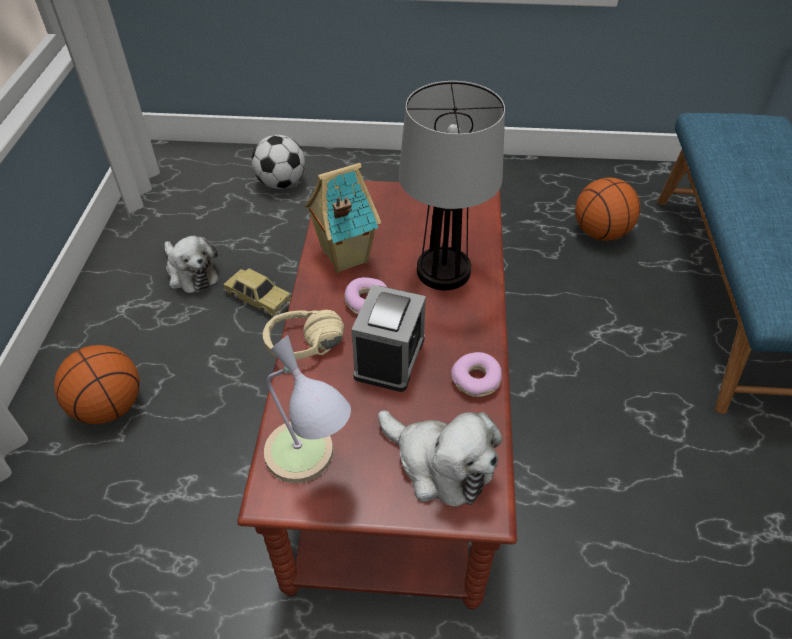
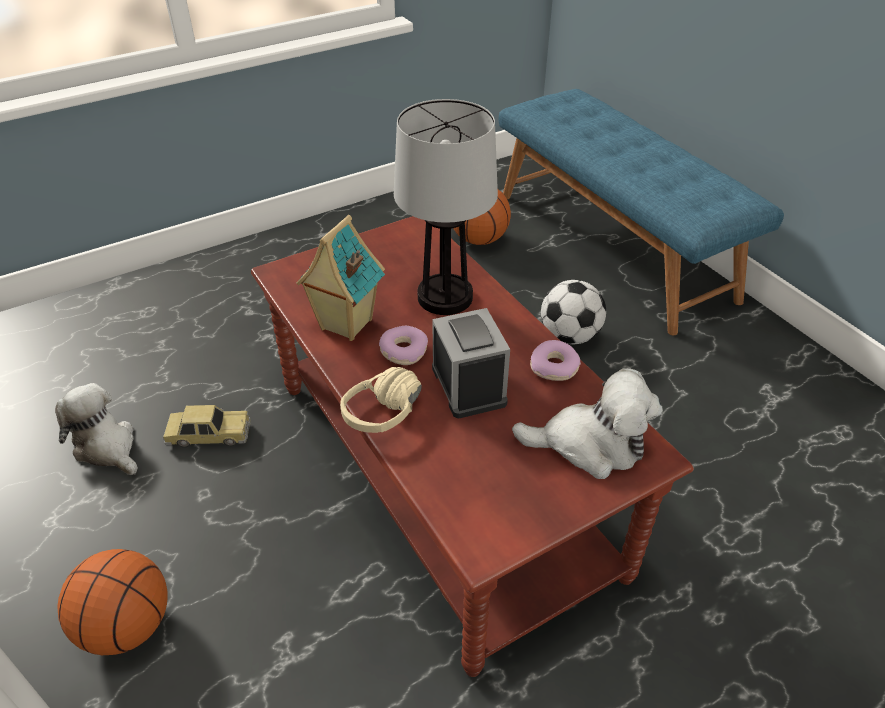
camera: 35 degrees left, 5 degrees down
plush toy [164,236,219,293] -> plush toy turned 150 degrees counterclockwise [55,383,138,475]
football [252,135,305,189] -> football moved to [541,280,606,344]
table lamp [264,335,351,484] -> none

